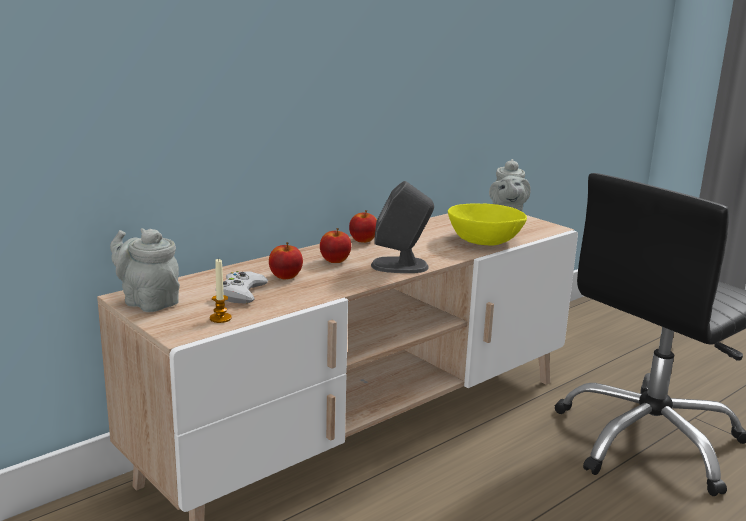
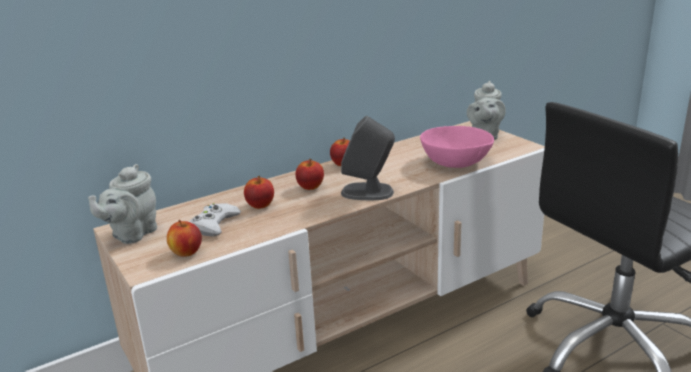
camera: 10 degrees right, 5 degrees up
grey teapot [110,228,180,312] -> grey teapot turned 105 degrees counterclockwise [88,164,157,244]
candle [210,258,232,323] -> apple [167,219,202,256]
yellow bowl [448,204,527,245] -> pink bowl [420,126,494,168]

